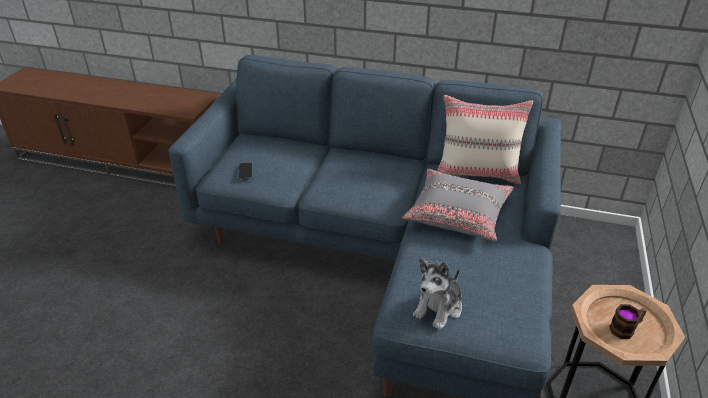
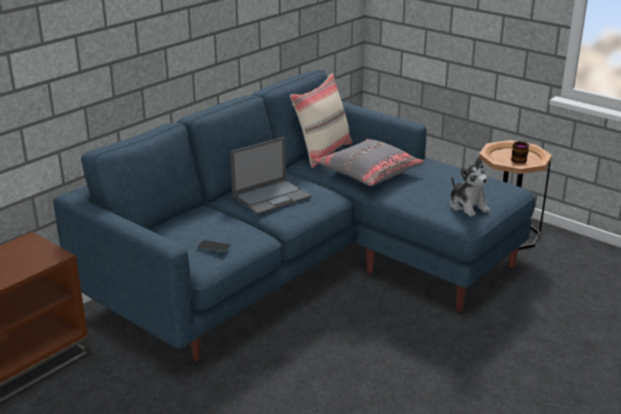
camera: 65 degrees left, 10 degrees down
none -> laptop [230,137,312,215]

